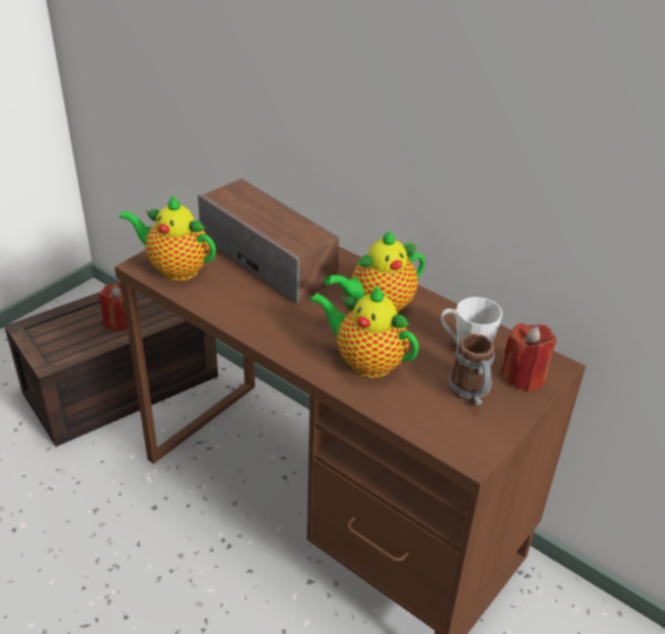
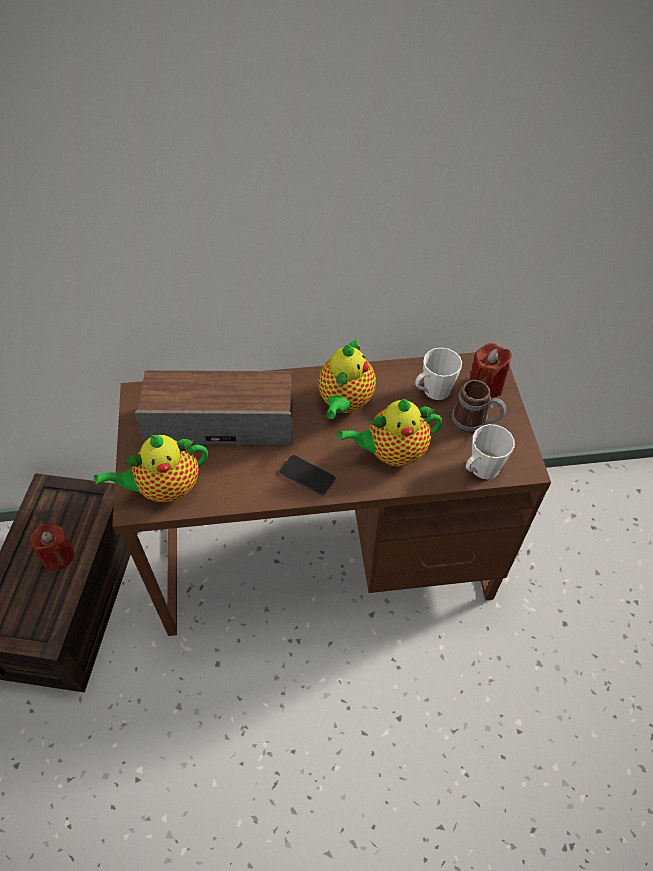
camera: 45 degrees left, 15 degrees up
none -> phone [280,455,336,495]
none -> white mug [466,424,515,479]

